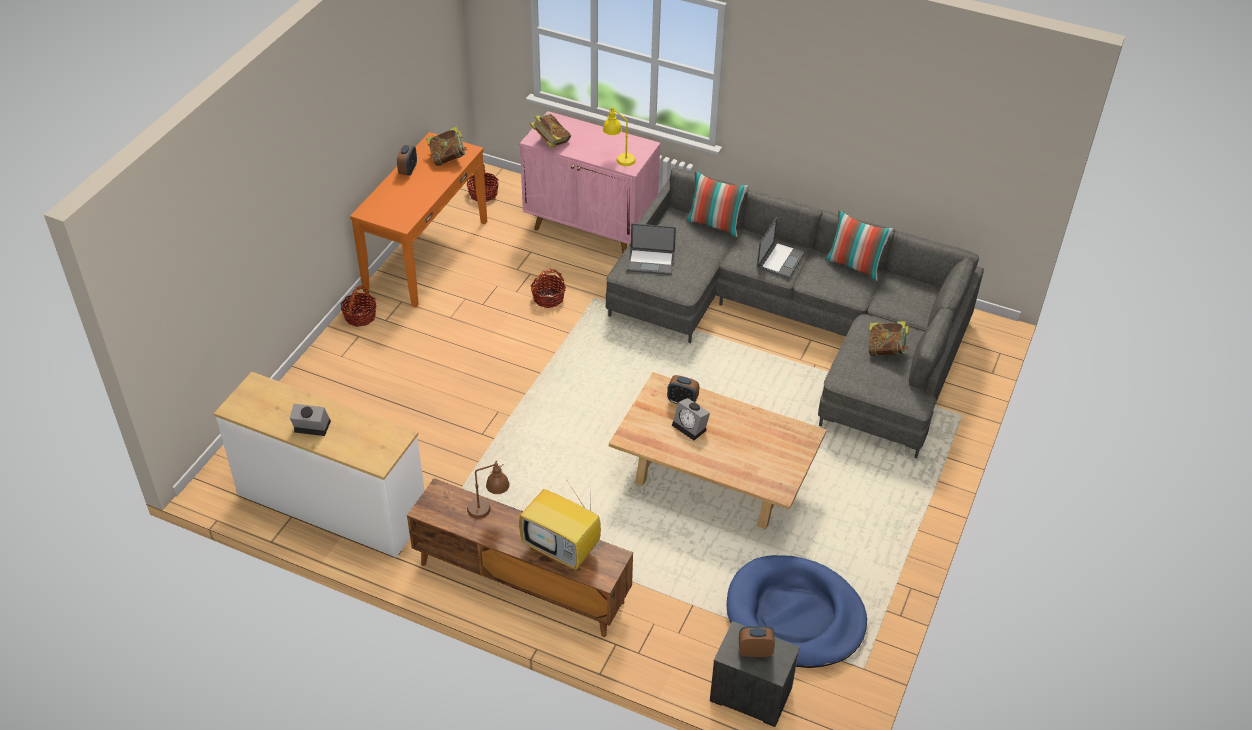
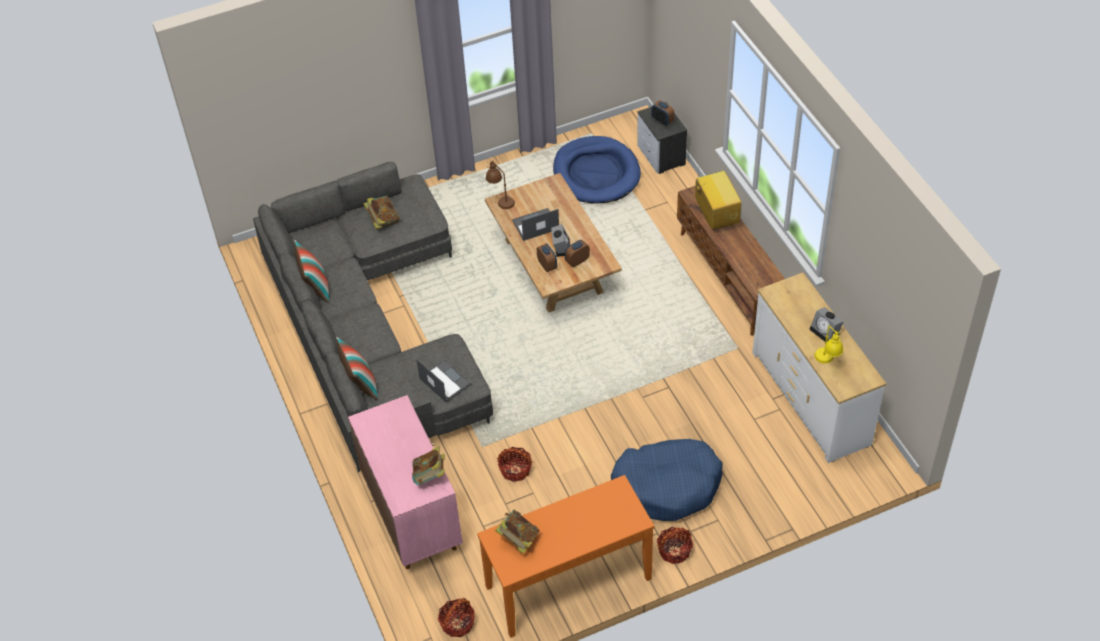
camera: 135 degrees left, 5 degrees up
alarm clock [397,145,417,176] -> alarm clock moved to [565,240,590,267]
brown table lamp [467,461,510,519] -> brown table lamp moved to [486,161,515,209]
yellow table lamp [603,107,636,166] -> yellow table lamp moved to [814,325,844,363]
laptop [757,217,806,279] -> laptop moved to [512,208,559,241]
none -> blue dog bed [611,439,723,521]

